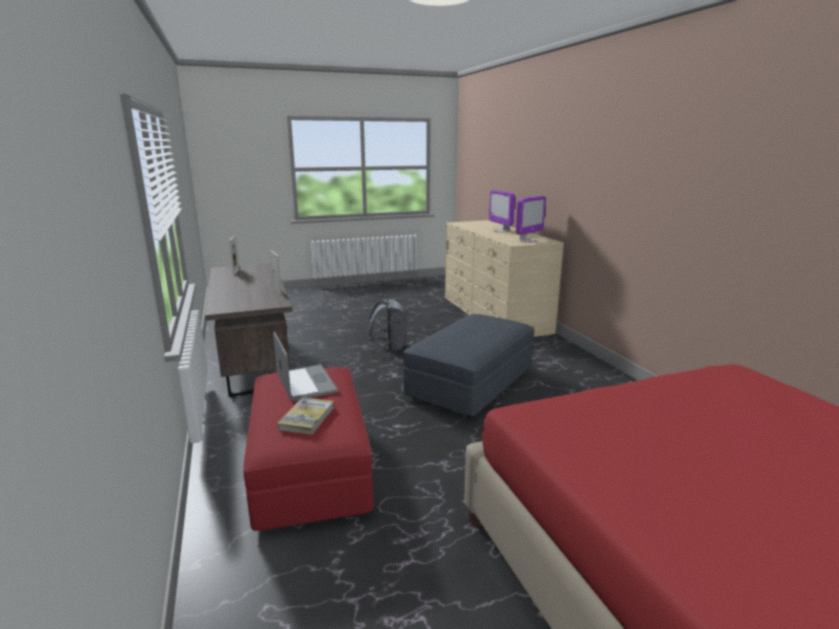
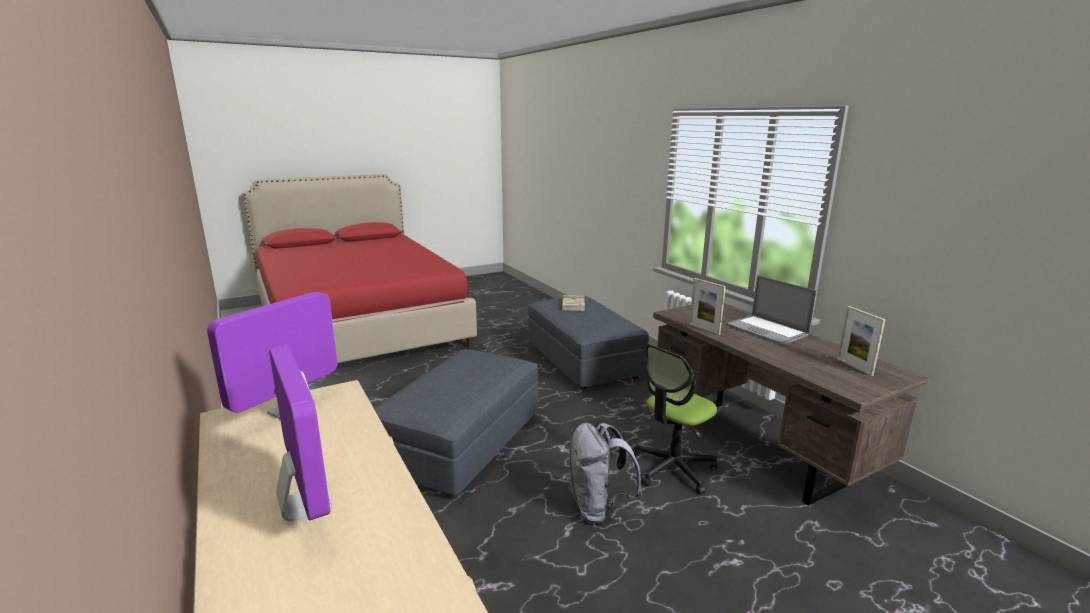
camera: 170 degrees right, 0 degrees up
red ottoman [243,367,374,531] -> grey ottoman [528,296,649,389]
laptop [273,331,338,401] -> laptop moved to [725,275,817,345]
none -> office chair [632,344,717,495]

